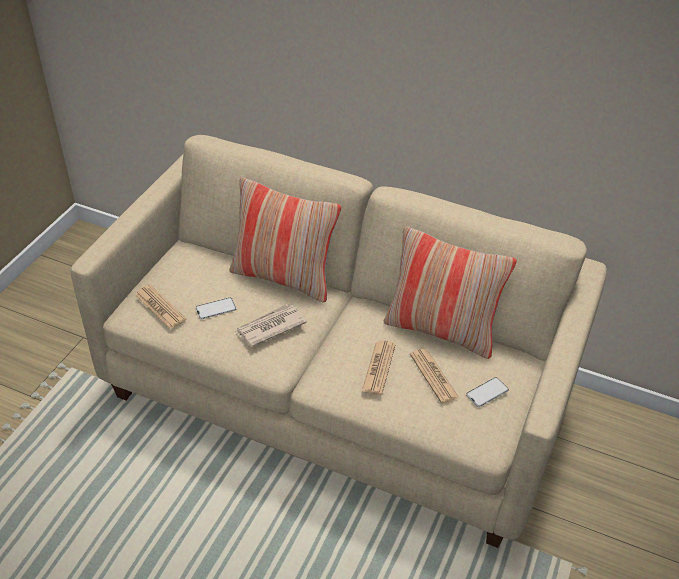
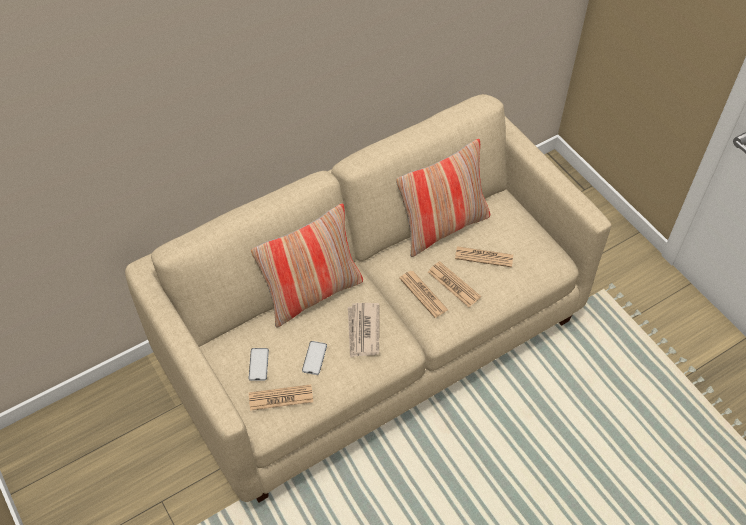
camera: 55 degrees left, 10 degrees up
phone [466,377,509,407] -> phone moved to [249,348,269,381]
none -> newspaper [399,271,448,318]

